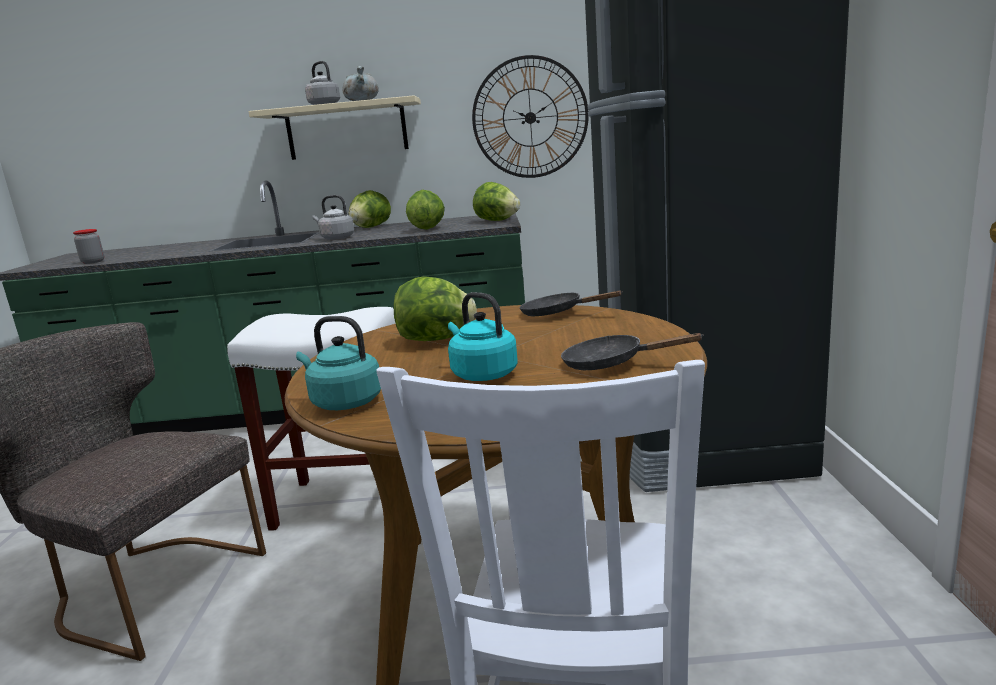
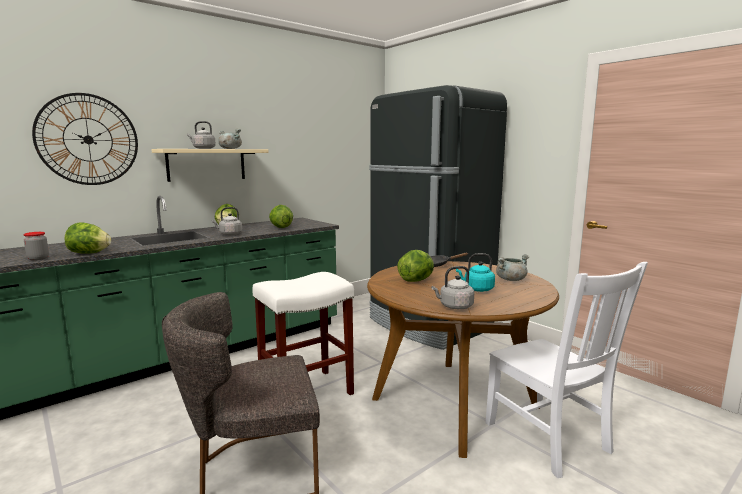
camera: 40 degrees left, 5 degrees down
turquoise kettle [296,316,381,410] -> grey kettle [431,266,474,309]
wall clock [472,55,589,178] -> wall clock moved to [32,93,138,185]
lettuce [473,182,520,221] -> lettuce moved to [65,222,111,254]
black frying pan [561,333,704,370] -> grey cooking pot [496,254,529,281]

